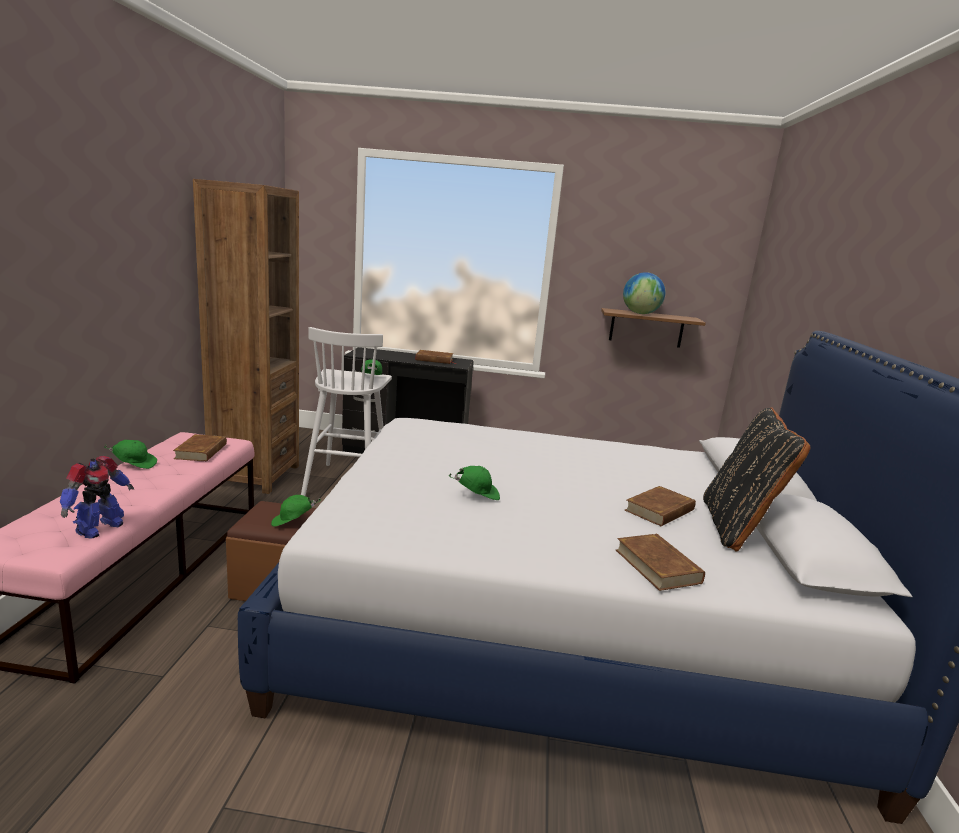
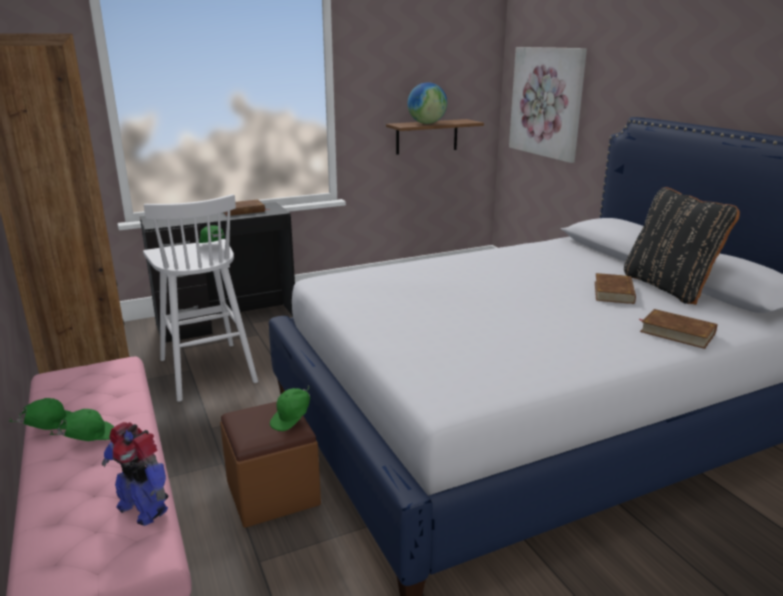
camera: 30 degrees left, 5 degrees up
toy robot [59,456,134,539] -> toy robot turned 135 degrees clockwise [102,422,168,526]
brown book [173,434,227,462] -> none
green cap [449,466,500,500] -> green cap moved to [50,409,114,441]
none -> picture [509,47,587,163]

